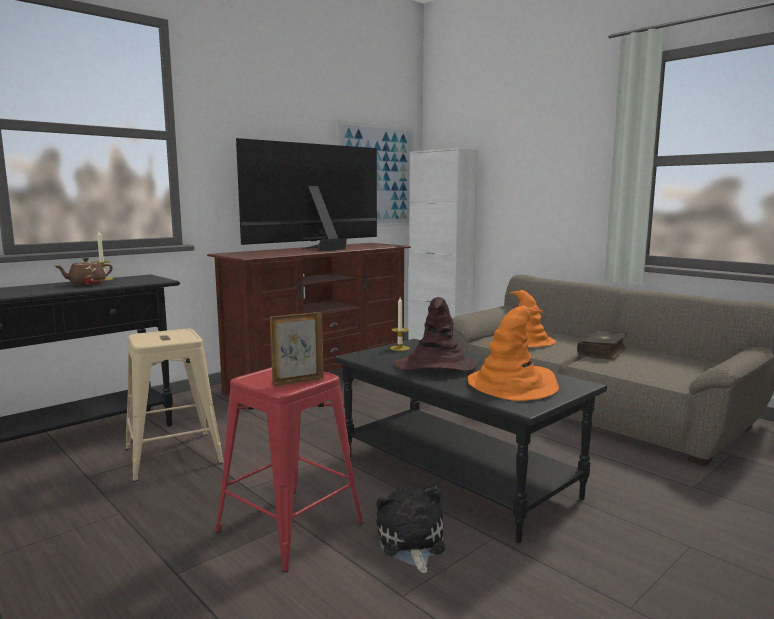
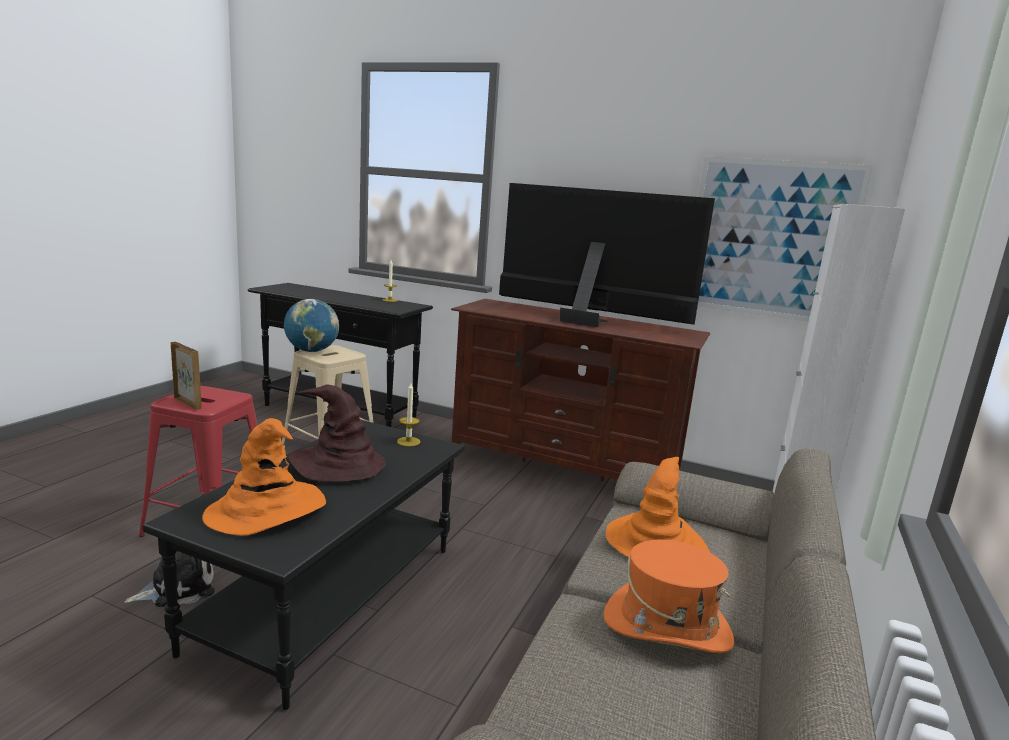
camera: 65 degrees right, 5 degrees up
brown teapot [55,258,113,285] -> none
book [577,330,627,360] -> orange hat [603,540,735,653]
none -> globe [284,299,339,352]

